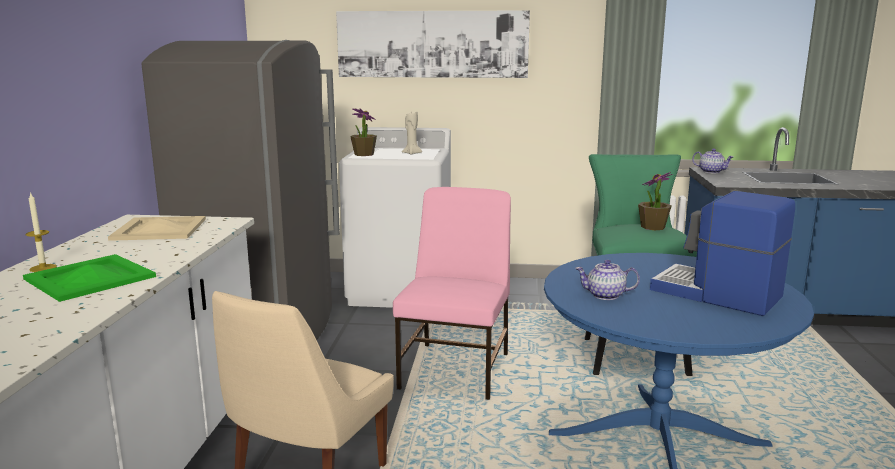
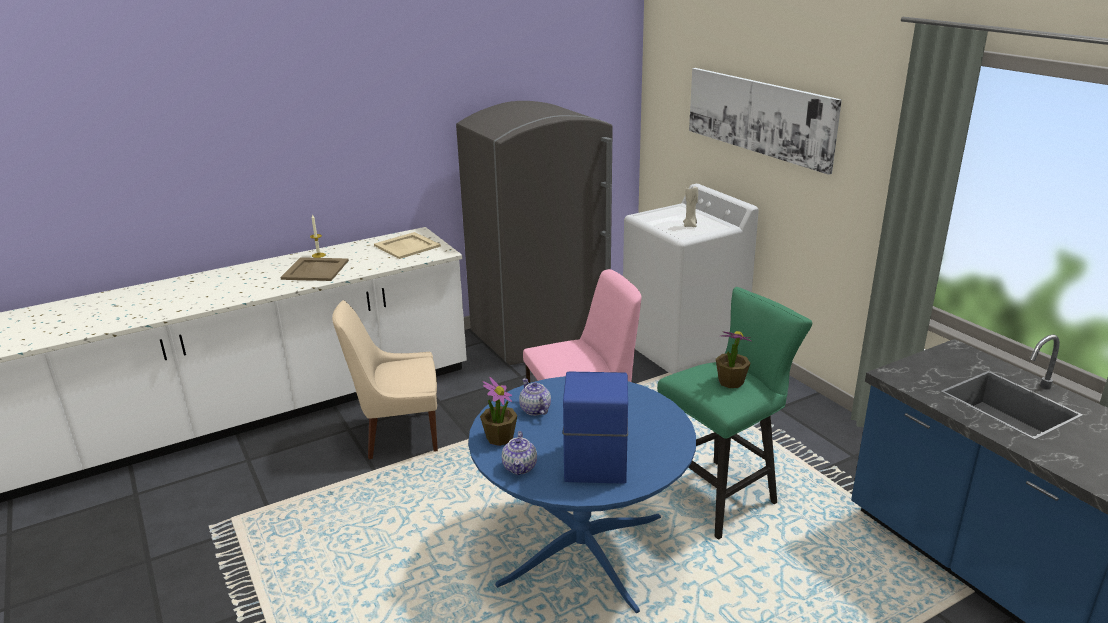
camera: 55 degrees right, 10 degrees up
green tray [23,254,156,302] -> beige tray [281,257,349,281]
potted plant [350,108,377,156] -> potted plant moved to [480,377,517,446]
teapot [692,149,734,173] -> teapot moved to [502,431,537,475]

